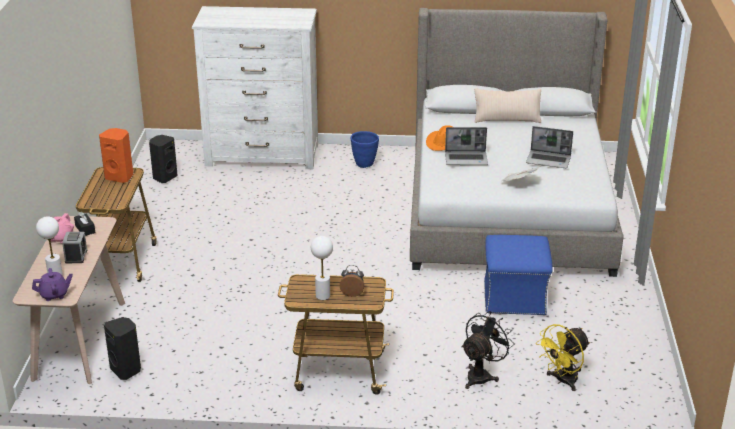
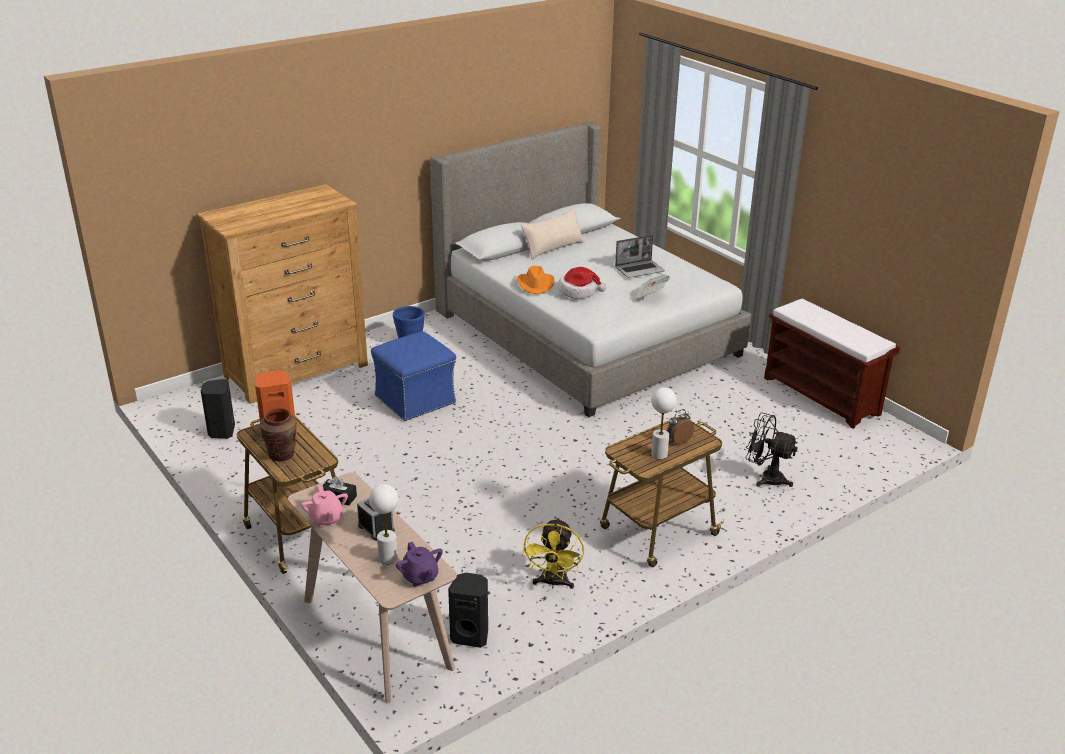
camera: 40 degrees left, 0 degrees up
purple teapot [32,268,73,301] -> purple teapot turned 120 degrees clockwise [396,542,443,587]
white dresser [192,6,318,169] -> brown dresser [197,184,368,404]
laptop [445,127,488,165] -> hat [558,267,606,299]
black fan [462,311,513,389] -> black fan turned 60 degrees counterclockwise [746,412,798,487]
blue ottoman [484,235,553,315] -> blue ottoman moved to [371,331,456,421]
yellow fan [536,324,590,391] -> yellow fan moved to [522,517,584,589]
none -> brown vase [260,408,297,461]
none -> brown bench [764,299,900,429]

